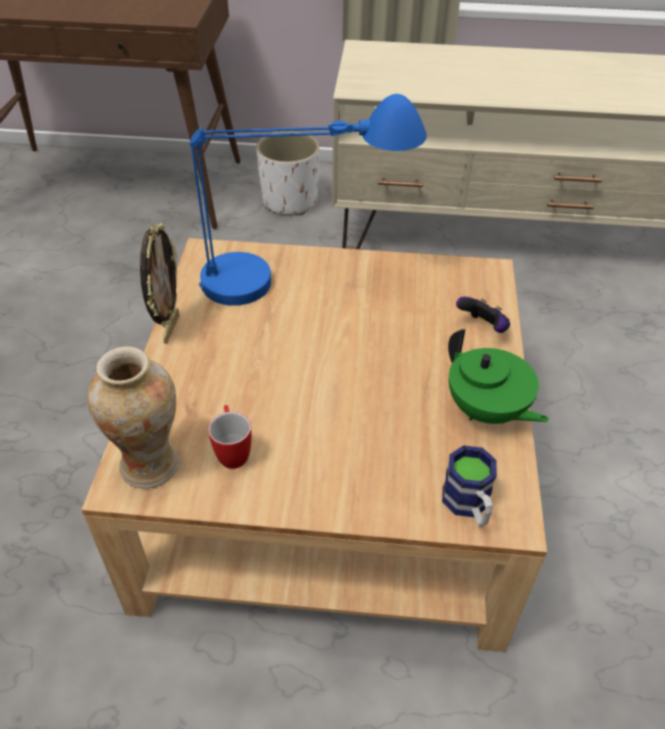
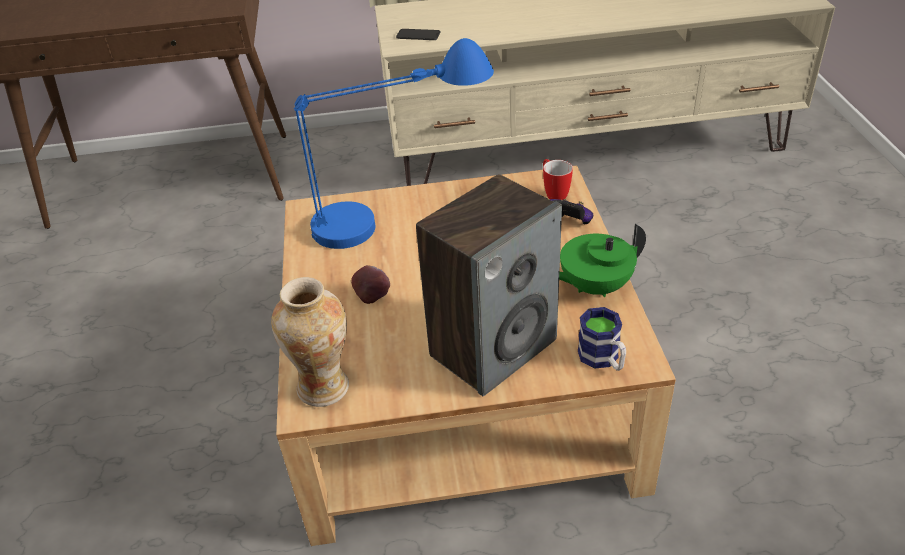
camera: 10 degrees left, 5 degrees down
picture frame [140,223,179,344] -> none
mug [208,405,251,469] -> mug moved to [543,159,573,200]
white planter [256,131,320,215] -> none
green teapot [448,329,549,424] -> green teapot turned 120 degrees clockwise [559,224,646,297]
none -> apple [351,265,390,304]
none -> phone [396,29,440,40]
none -> speaker [416,174,562,396]

